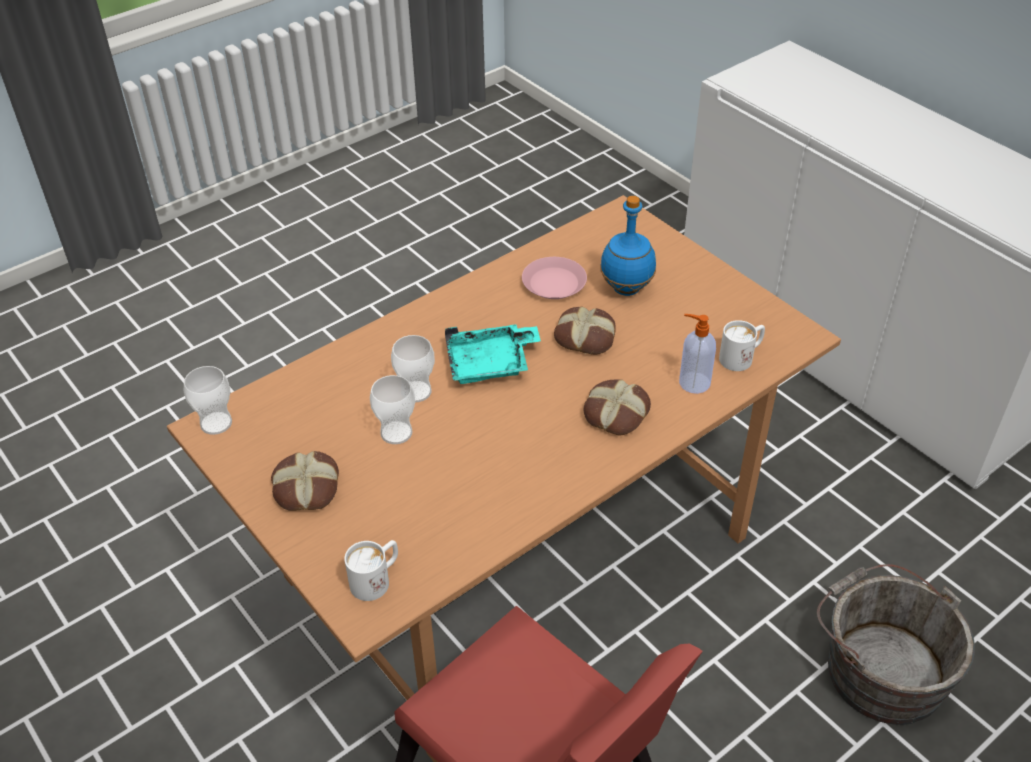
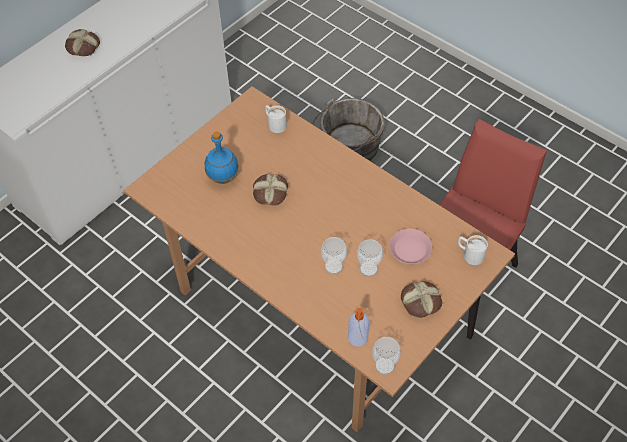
camera: 100 degrees left, 10 degrees up
turquoise tray [445,324,541,384] -> none
pink plate [522,257,587,299] -> pink plate moved to [389,229,432,264]
bread [584,379,651,436] -> bread moved to [65,29,100,56]
soap dispenser [679,314,716,394] -> soap dispenser moved to [348,308,369,347]

